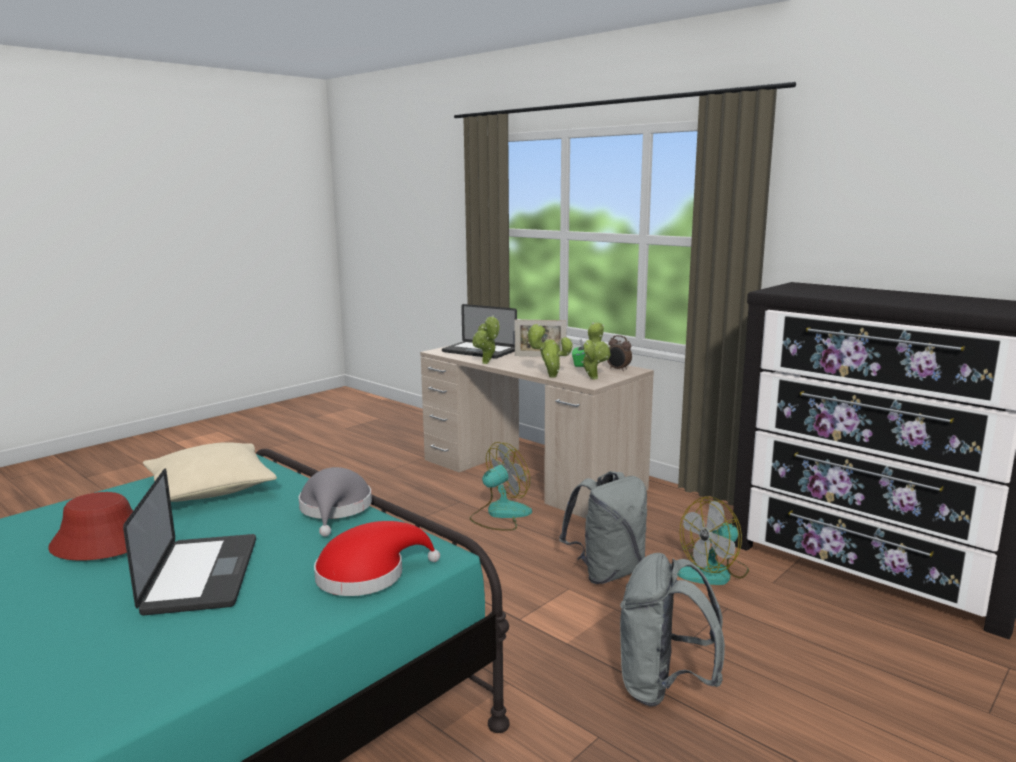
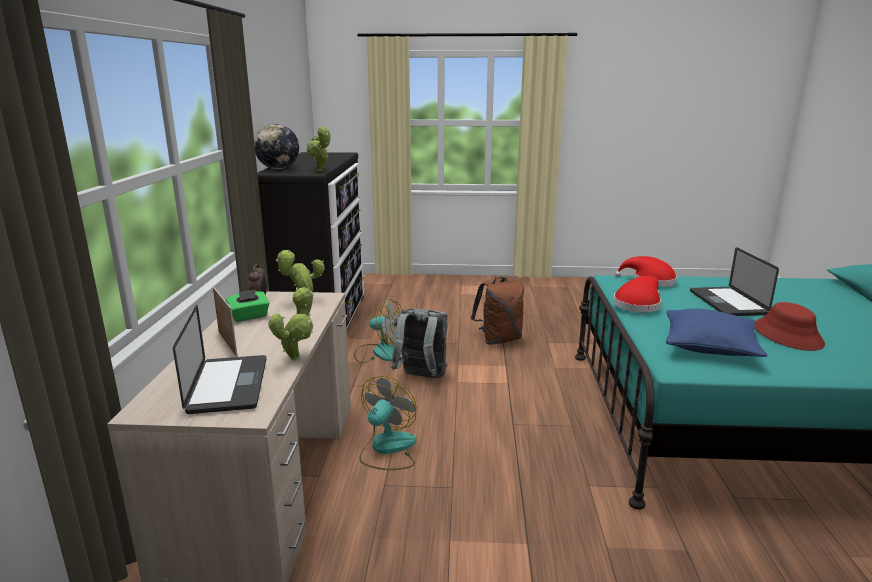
camera: 130 degrees left, 5 degrees up
laptop [123,468,256,615] -> laptop turned 45 degrees counterclockwise [690,247,779,316]
beige pillow [143,442,277,502] -> blue pillow [666,309,767,357]
grey hat [299,467,372,537] -> red hat [613,276,661,312]
fan [470,442,532,531] -> fan turned 105 degrees clockwise [360,376,417,470]
potted plant [526,324,572,378] -> potted plant moved to [307,125,331,171]
grey backpack [620,553,725,707] -> brown backpack [471,277,524,345]
none -> globe [254,124,299,169]

